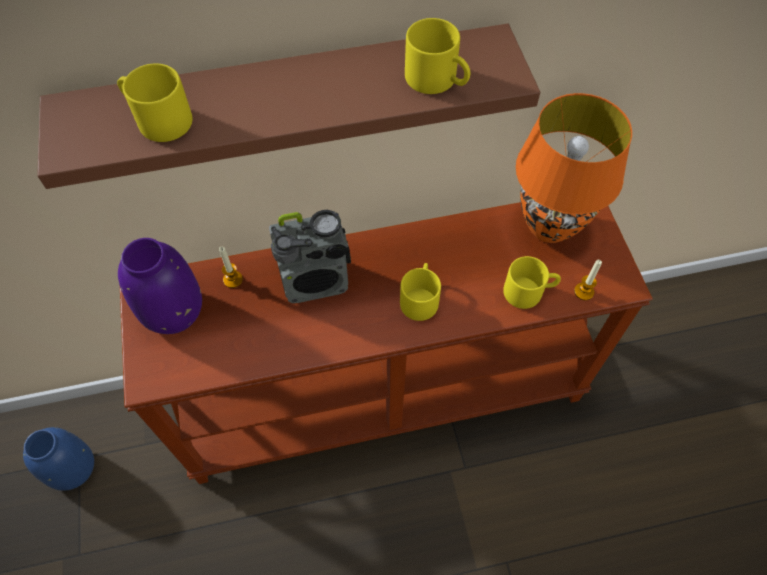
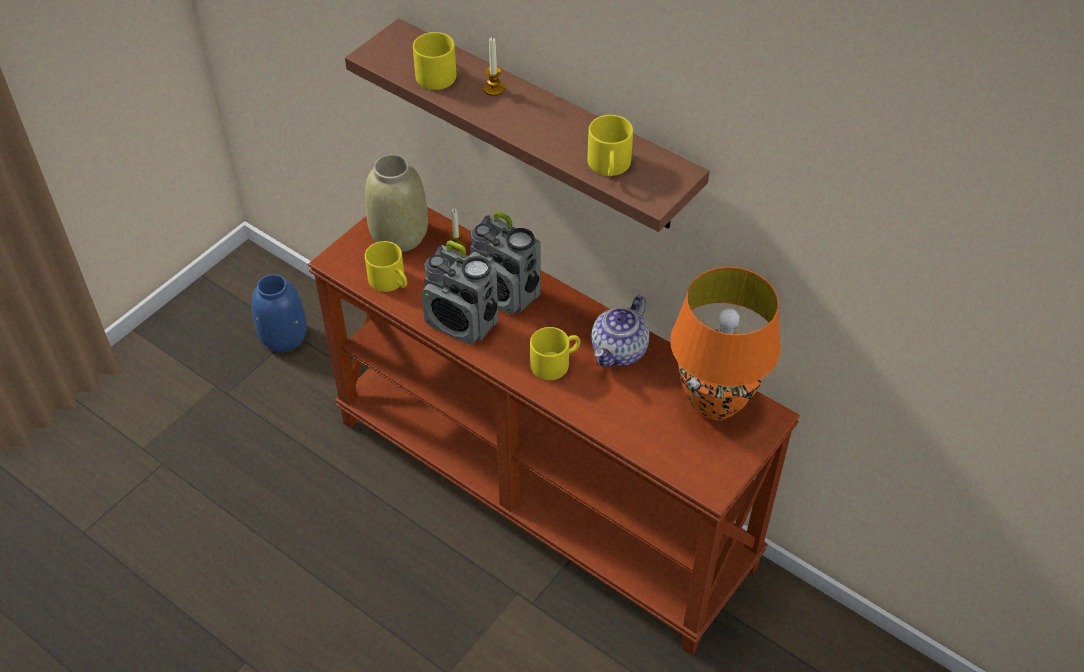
camera: 50 degrees right, 10 degrees down
purple vase [118,238,202,334] -> beige vase [365,154,428,252]
yellow mug [503,256,561,309] -> yellow mug moved to [365,241,407,292]
candle [574,260,602,300] -> candle moved to [483,37,504,96]
none -> radio [421,241,499,344]
none -> teapot [591,295,649,367]

